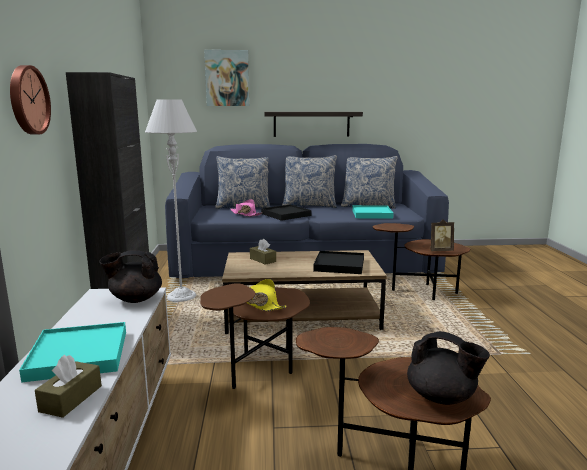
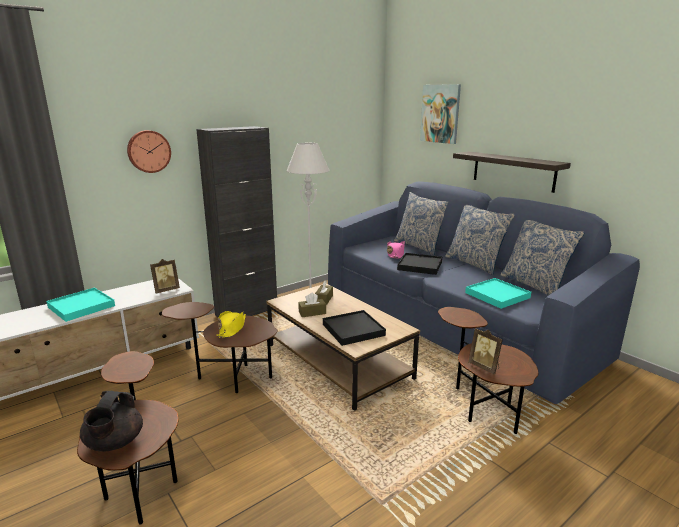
camera: 55 degrees right, 5 degrees up
brown tissue box [35,354,102,418] -> brown tissue box moved to [298,293,326,317]
black teapot [99,250,162,303] -> picture frame [150,259,180,293]

